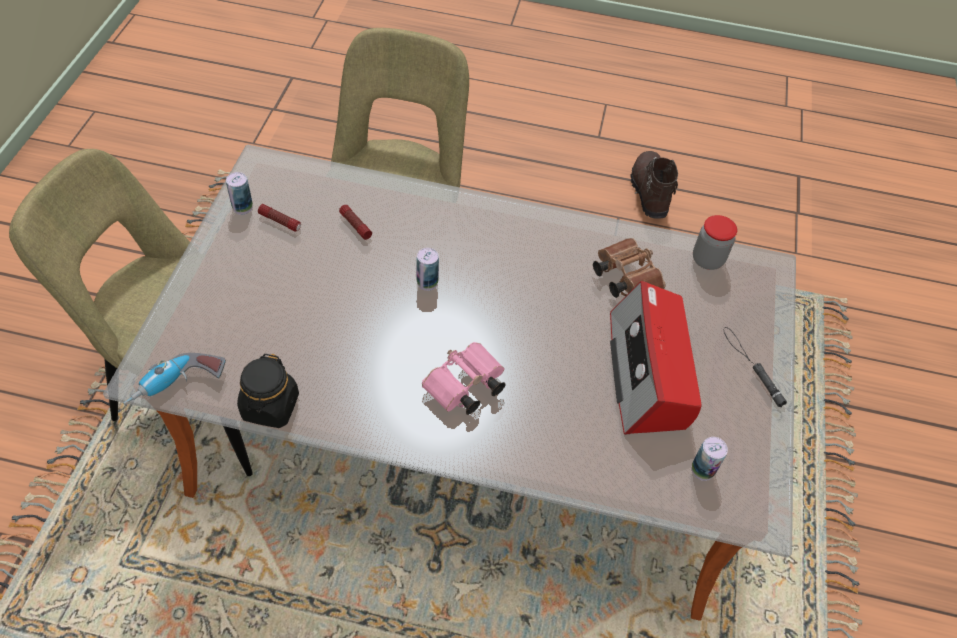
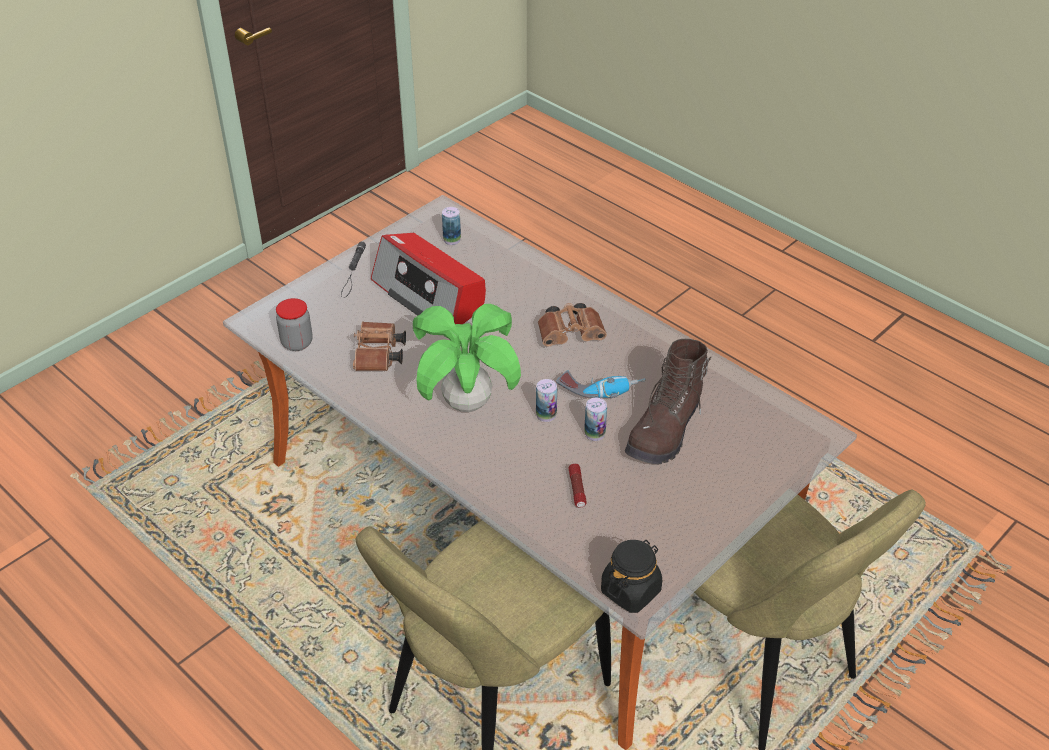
camera: 145 degrees left, 10 degrees down
power drill [123,353,226,405] -> power drill moved to [556,370,646,398]
can [226,172,253,215] -> can moved to [584,398,607,441]
black jar [237,354,299,428] -> black jar moved to [601,540,662,613]
flashlight [258,204,301,232] -> none
pink binoculars [422,342,505,415] -> brown binoculars [538,303,607,347]
radio [610,281,702,435] -> radio turned 105 degrees clockwise [371,233,486,324]
brown boot [630,151,678,218] -> brown boot moved to [625,339,711,464]
none -> potted plant [413,304,521,413]

